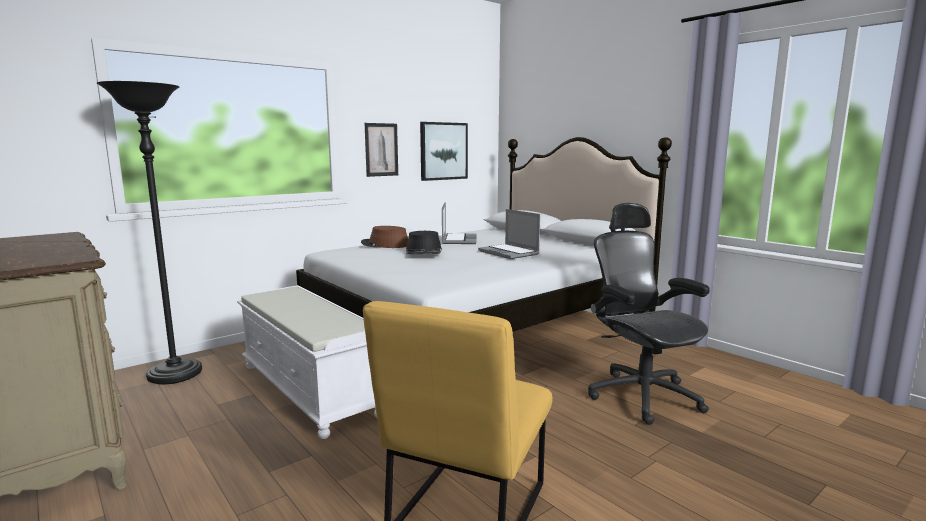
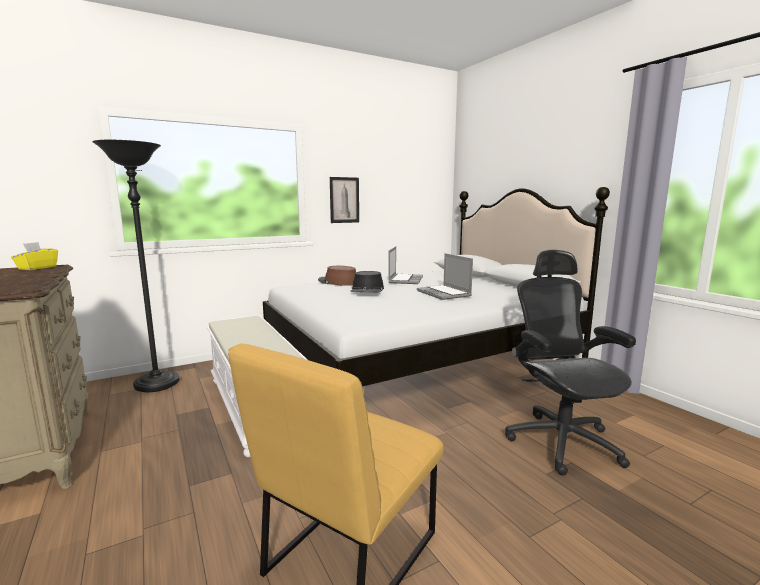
camera: 10 degrees right, 0 degrees up
picture [420,122,468,181] -> none
none -> yellow tissue box [11,242,58,270]

